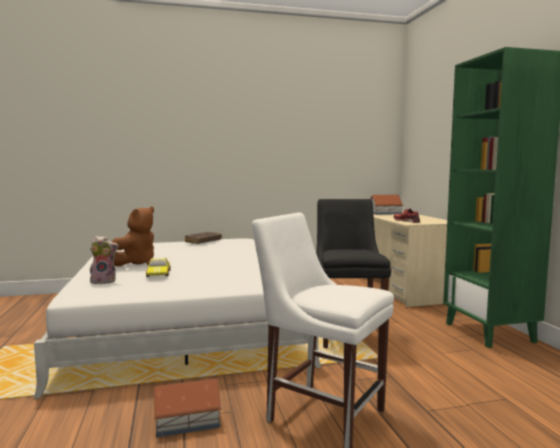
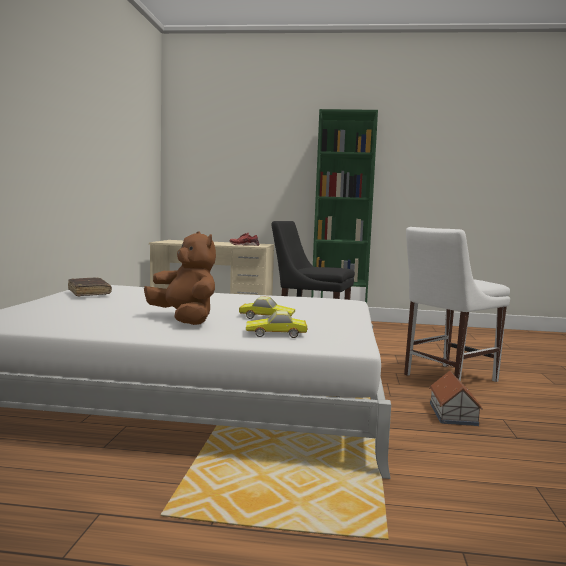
camera: 70 degrees left, 0 degrees up
plush toy [90,236,119,284] -> toy car [246,310,307,338]
toy house [371,194,403,215] -> none

